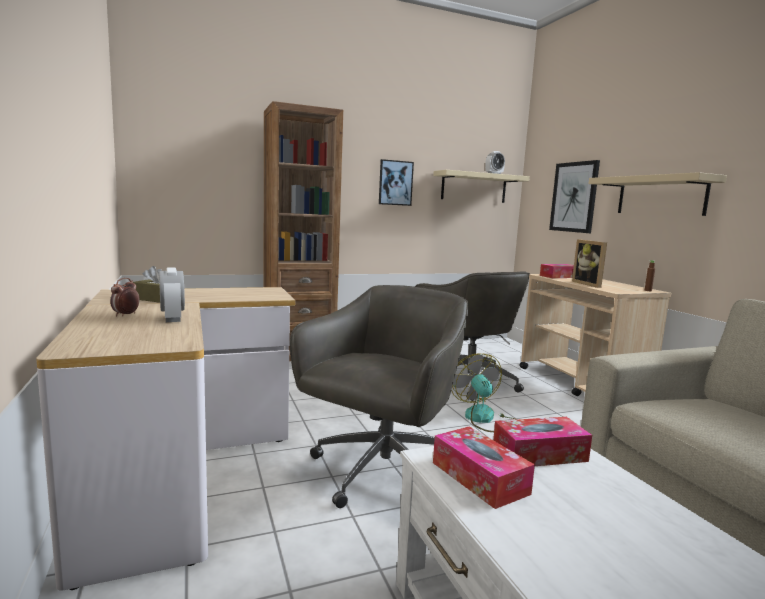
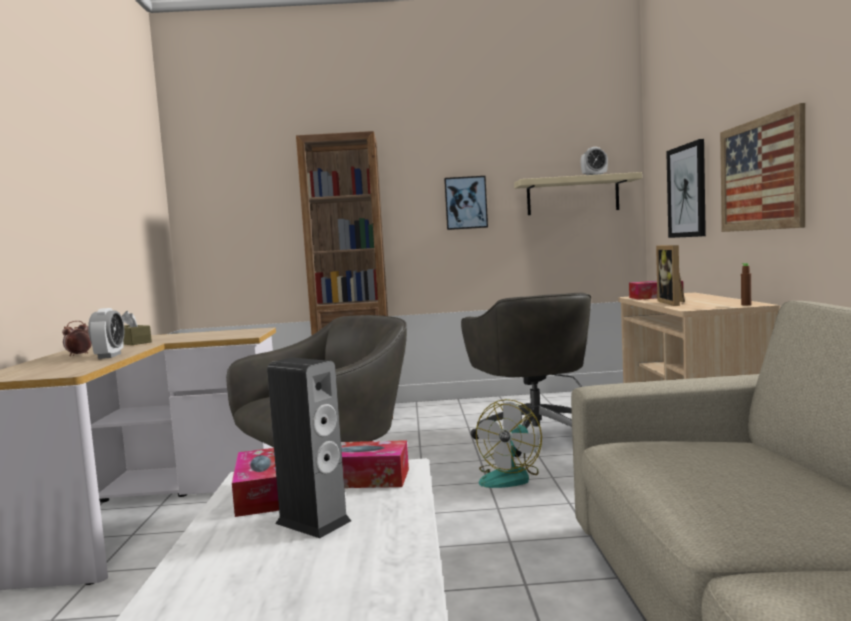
camera: 20 degrees right, 5 degrees down
fan [451,353,518,432] -> fan turned 150 degrees counterclockwise [476,399,542,488]
beige shelf [589,172,727,216] -> picture [720,103,805,232]
none -> speaker [267,358,351,538]

